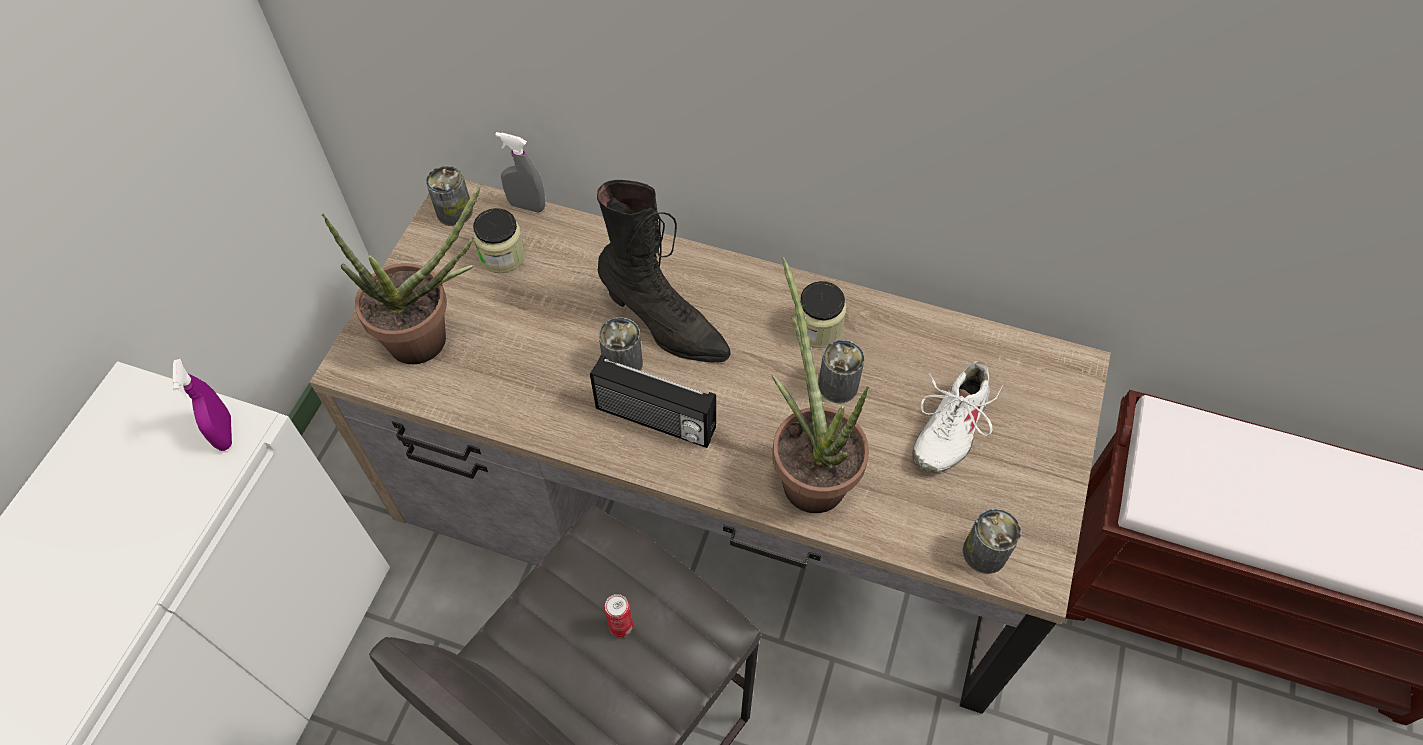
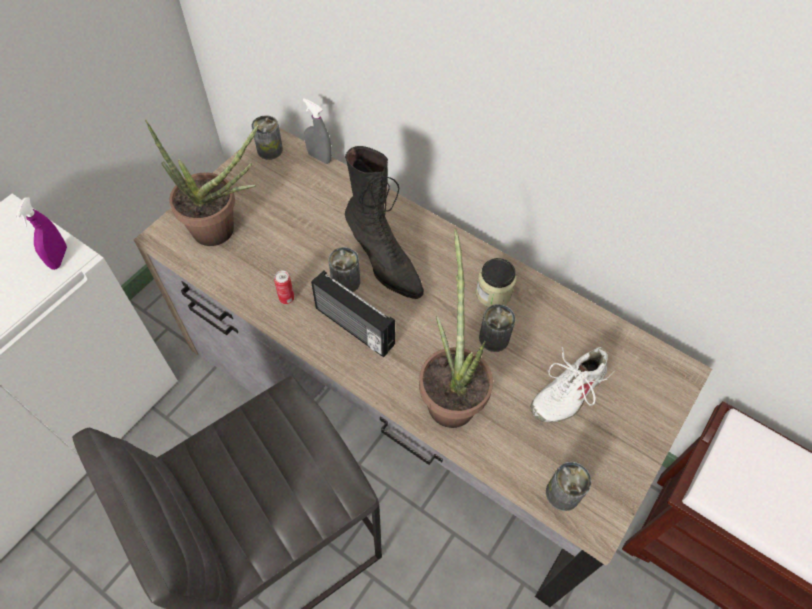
camera: 15 degrees right, 0 degrees up
jar [473,208,526,273] -> none
can [604,594,633,637] -> can moved to [274,270,294,304]

